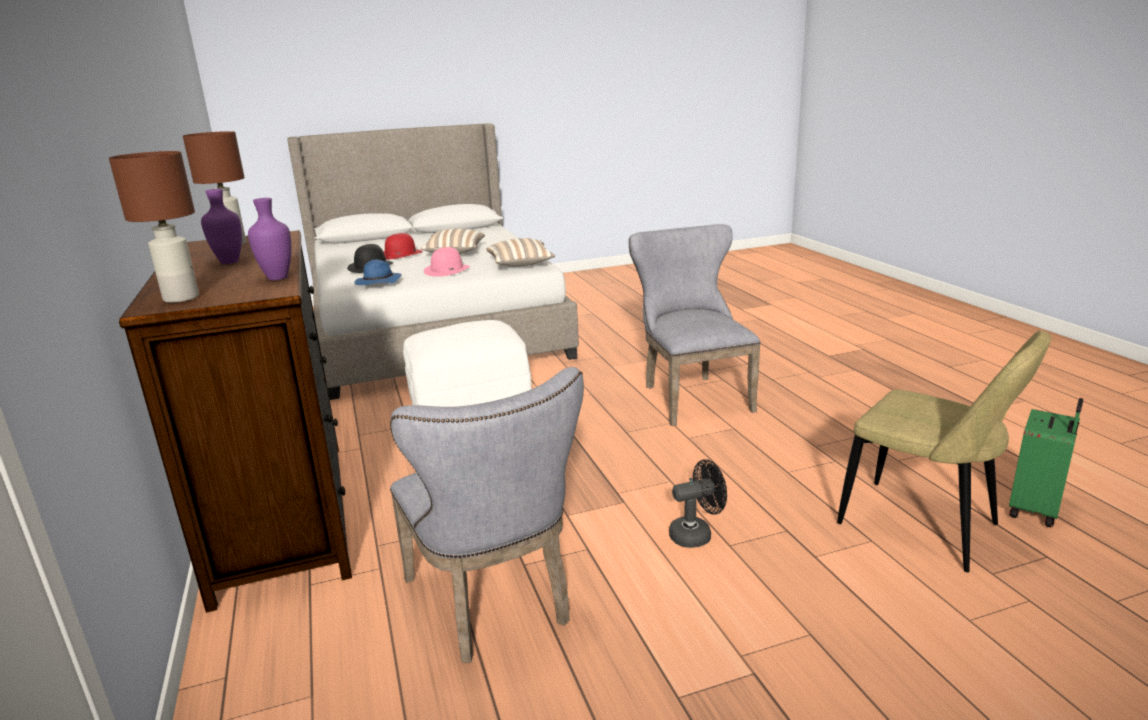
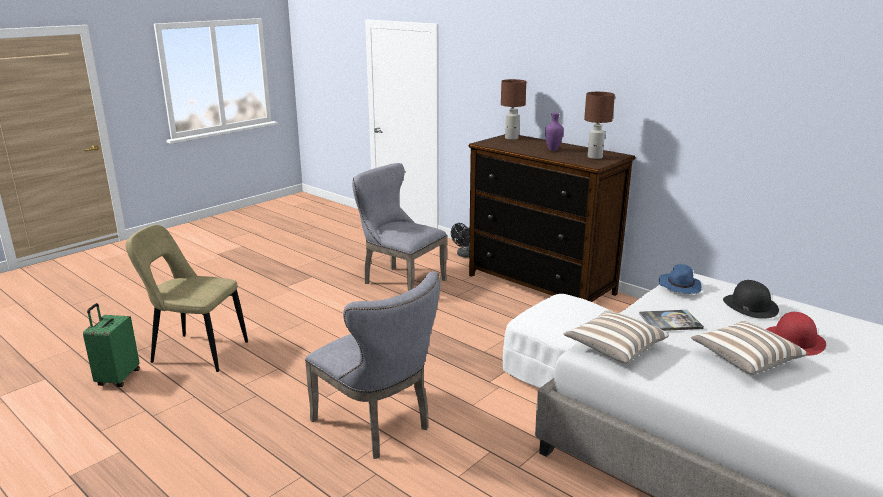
camera: 150 degrees right, 0 degrees up
purple vase [248,198,292,280] -> none
pink hat [424,247,470,277] -> book [639,310,704,331]
black fan [669,459,727,548] -> black fan moved to [451,223,470,258]

